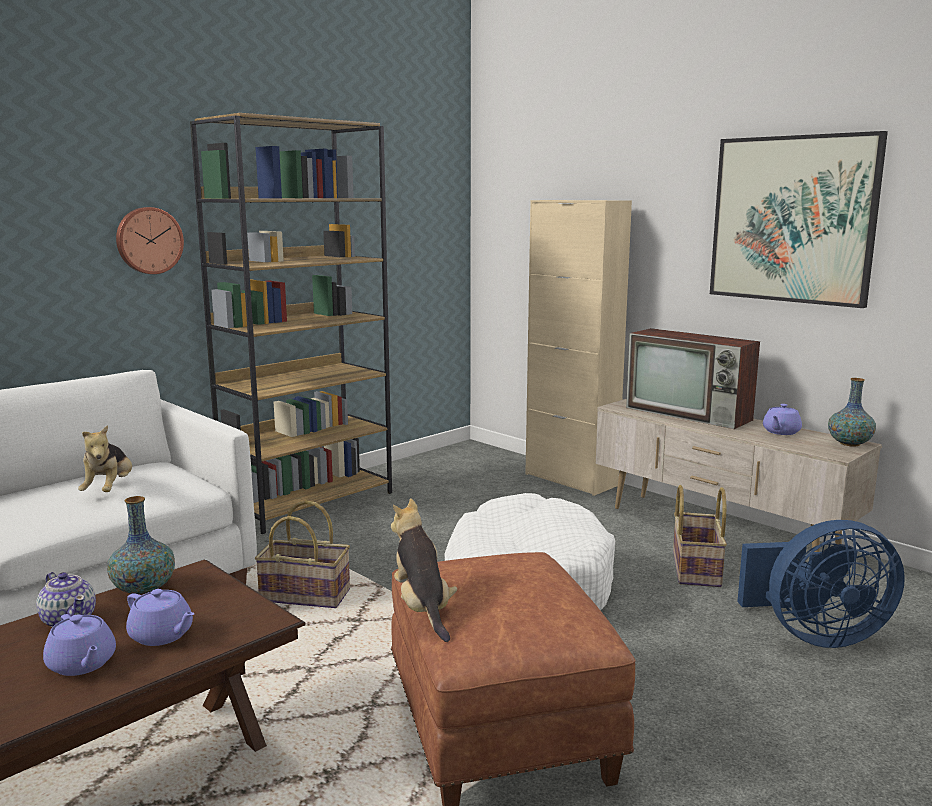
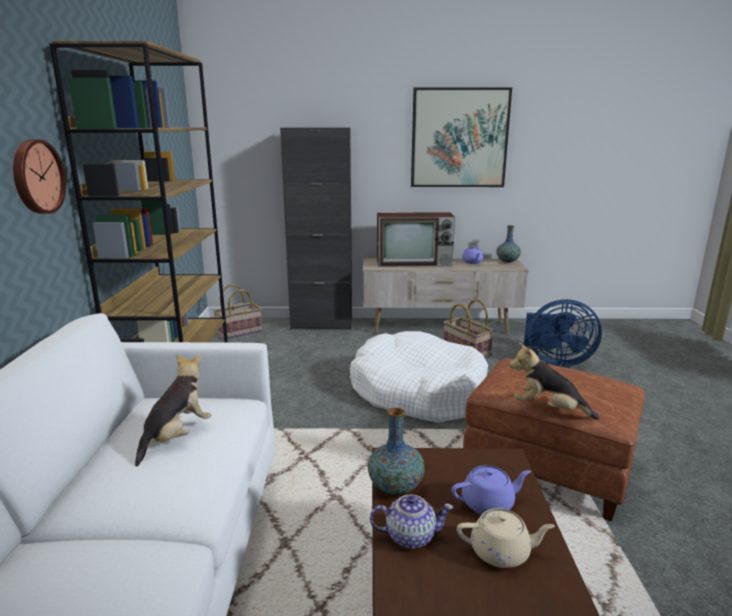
camera: 45 degrees left, 5 degrees up
purple teapot [43,614,116,676] -> beige teapot [457,508,555,568]
plush toy [78,425,132,492] -> plush toy turned 105 degrees counterclockwise [135,355,211,467]
basket [255,500,350,608] -> basket moved to [213,284,262,339]
beige cabinet [525,200,632,496] -> black cabinet [280,127,352,330]
blue fan [737,520,905,648] -> blue fan turned 60 degrees clockwise [524,299,602,367]

